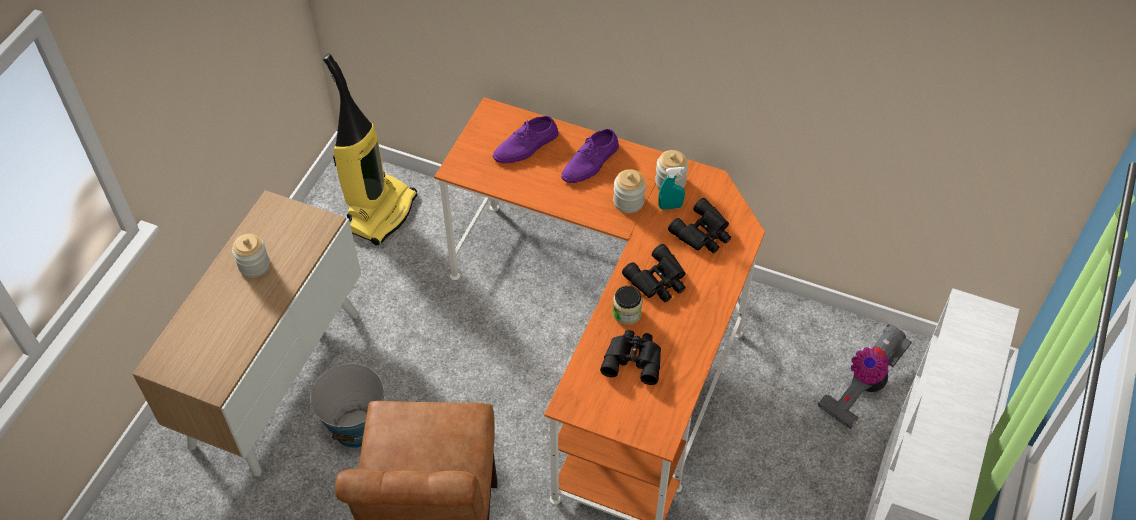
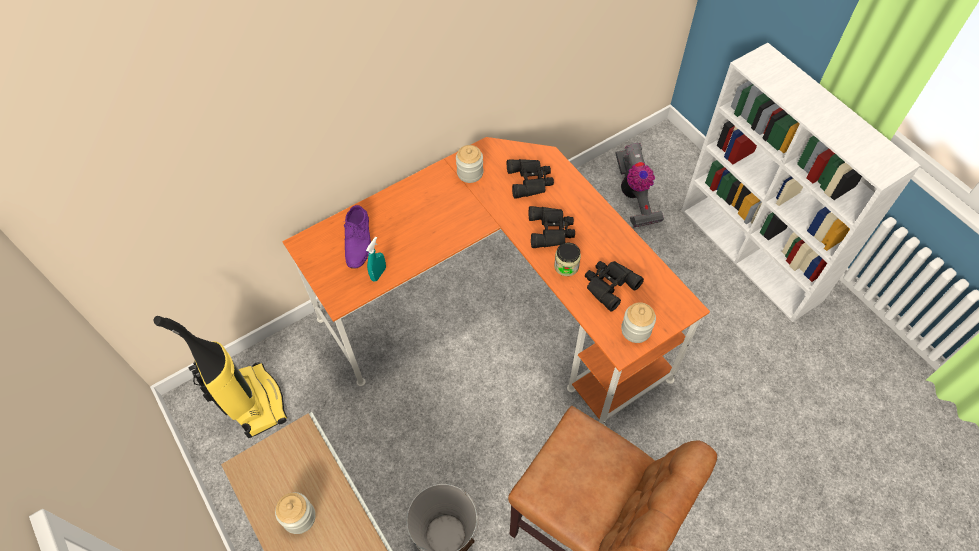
camera: 55 degrees left, 5 degrees up
purple shoe [561,129,619,183] -> none
jar [613,169,646,213] -> jar moved to [621,302,656,343]
turquoise spray bottle [658,167,685,210] -> turquoise spray bottle moved to [366,237,386,282]

